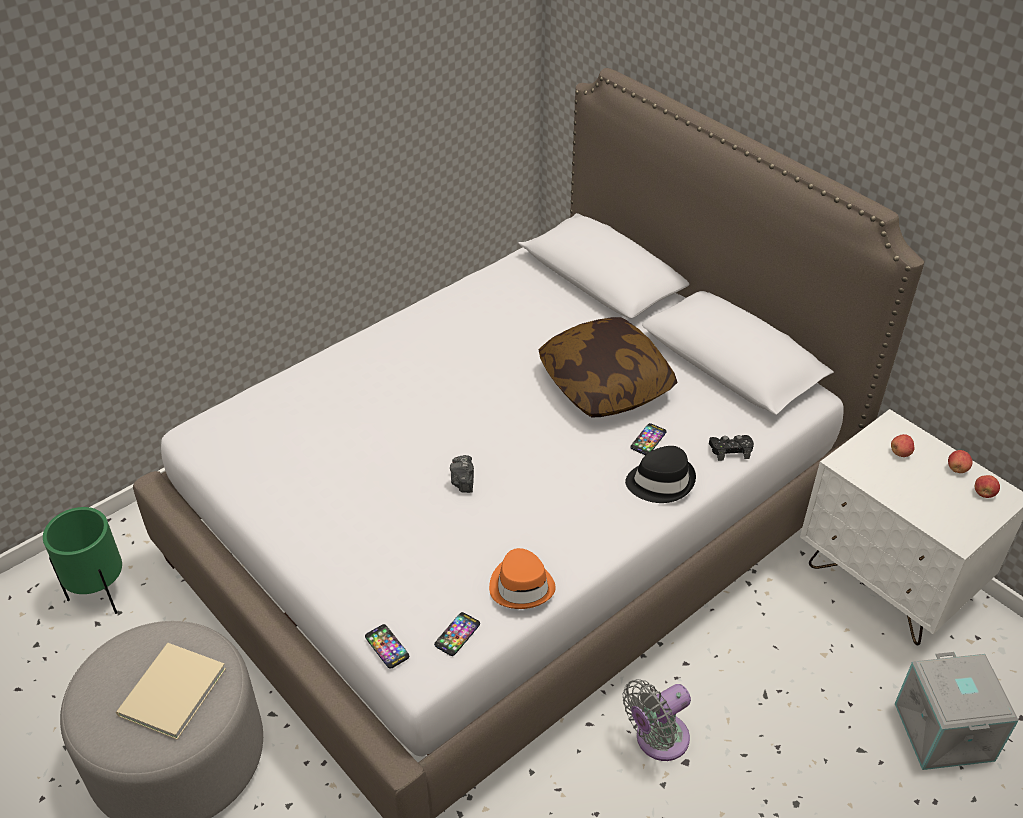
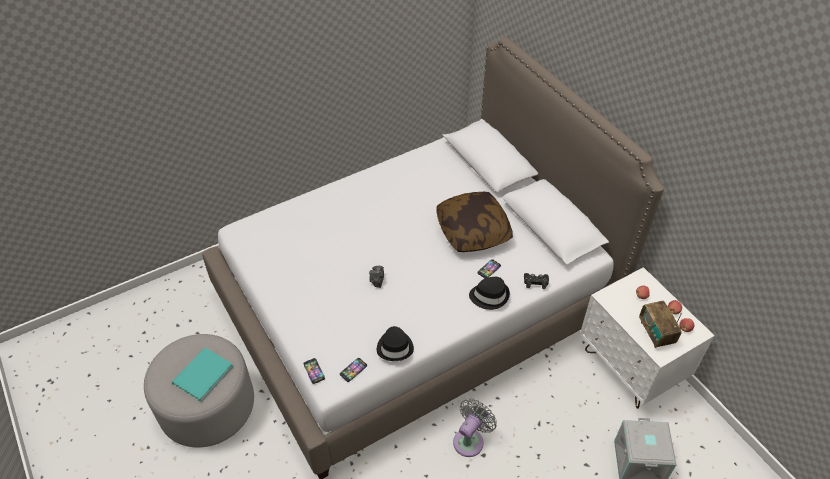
camera: 10 degrees right, 5 degrees up
green planter [43,507,122,614] -> none
beige book [116,643,226,740] -> turquoise book [172,348,233,402]
orange hat [489,548,556,609] -> black hat [377,326,414,361]
grey fan [623,679,691,761] -> grey fan turned 150 degrees clockwise [453,399,497,457]
none -> radio [639,301,682,348]

